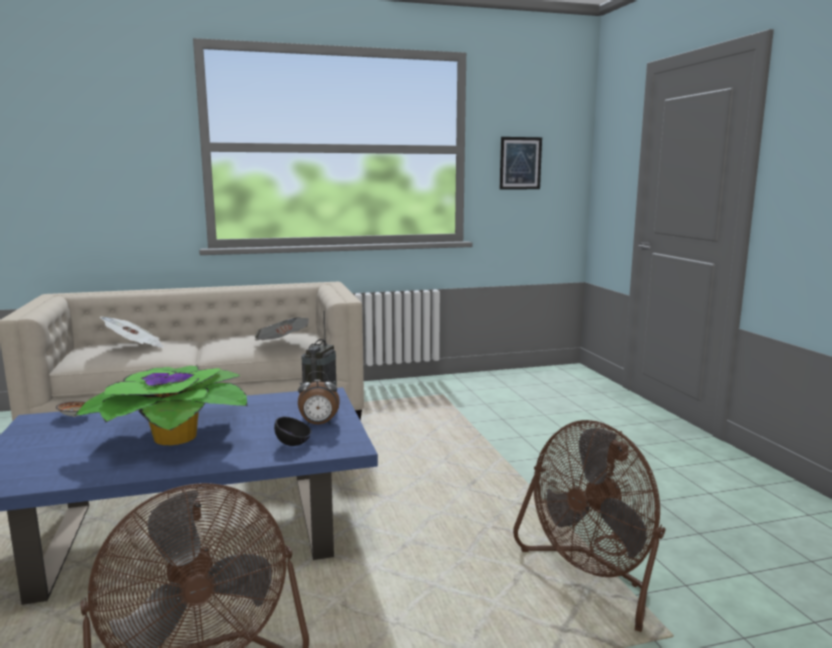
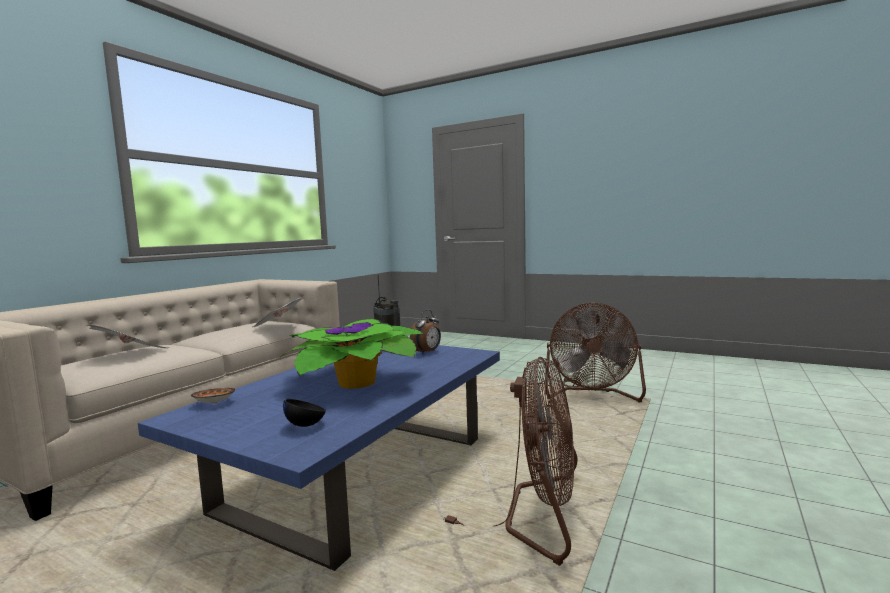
camera: 45 degrees left, 5 degrees down
black bowl [274,417,311,446] -> black bowl moved to [283,399,326,427]
picture [500,137,542,190] -> none

